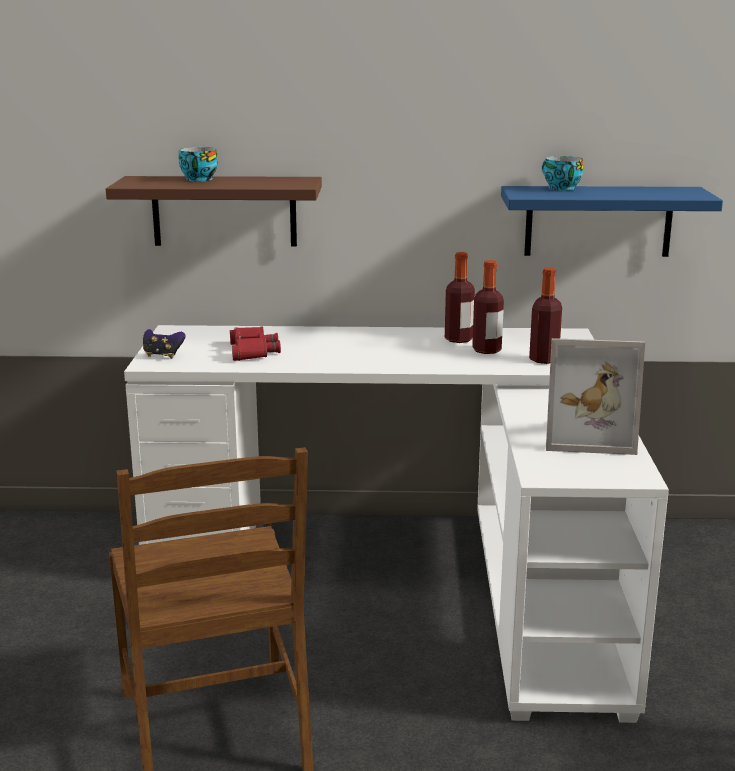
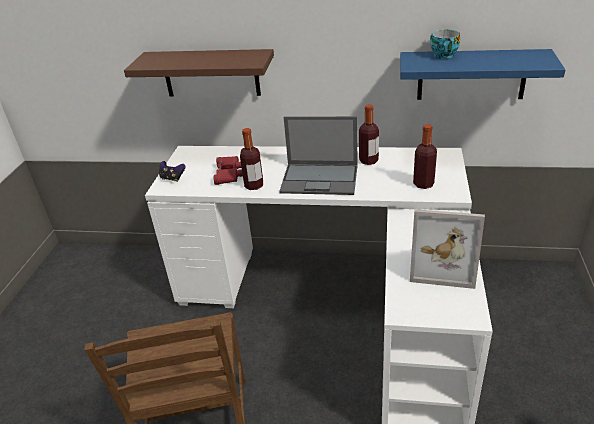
camera: 10 degrees right, 15 degrees up
cup [179,147,218,181] -> none
bottle [472,260,504,354] -> bottle moved to [240,128,263,190]
none -> laptop [279,116,358,195]

